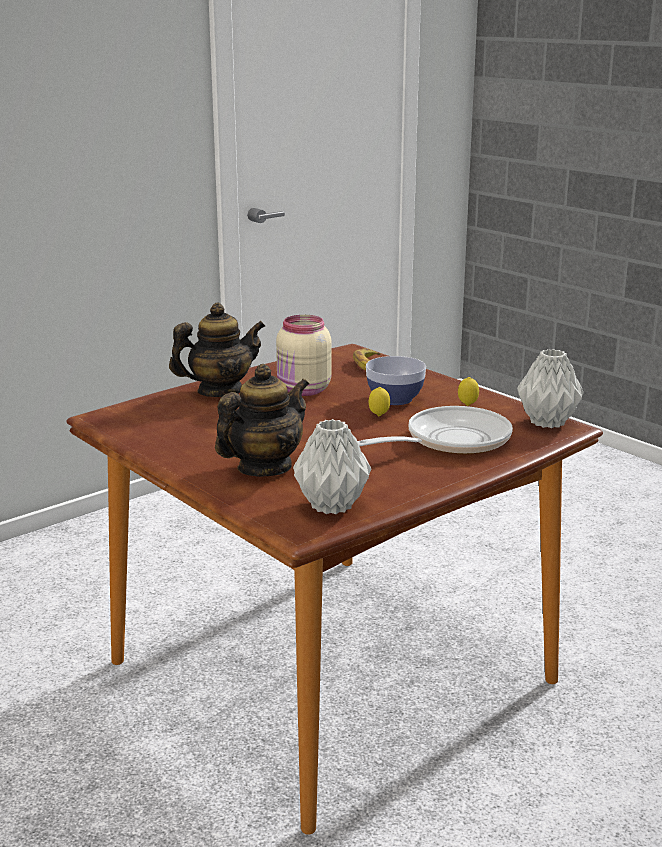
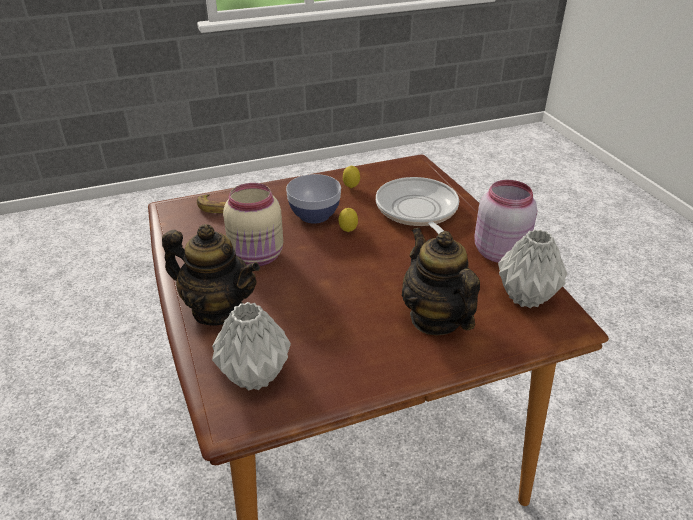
camera: 70 degrees left, 15 degrees up
teapot [169,303,265,397] -> teapot turned 120 degrees clockwise [162,224,260,326]
grey vase [517,349,584,428] -> grey vase moved to [212,302,291,391]
none -> pink jar [475,180,537,263]

